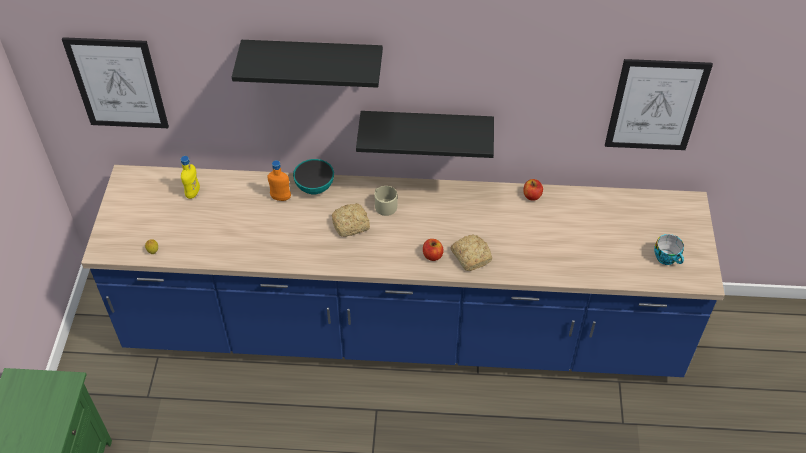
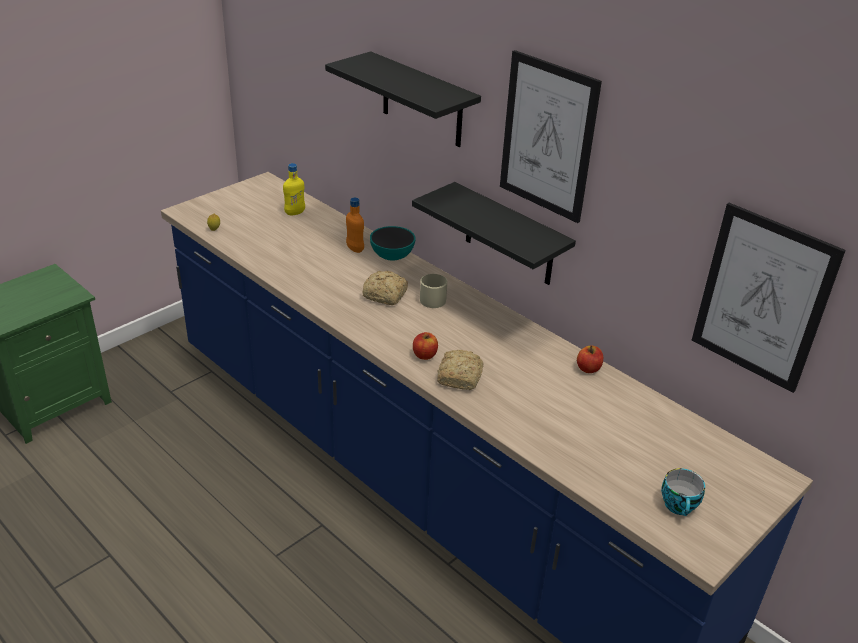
camera: 40 degrees right, 15 degrees down
picture [62,37,169,128] -> picture moved to [500,50,602,223]

